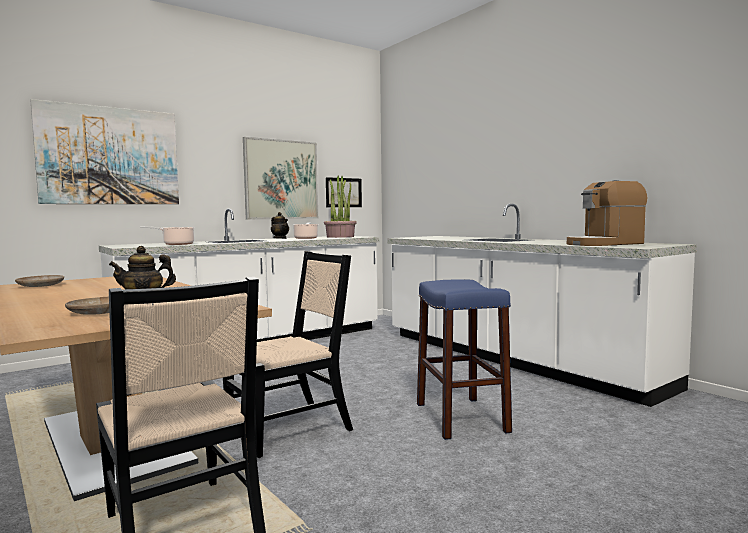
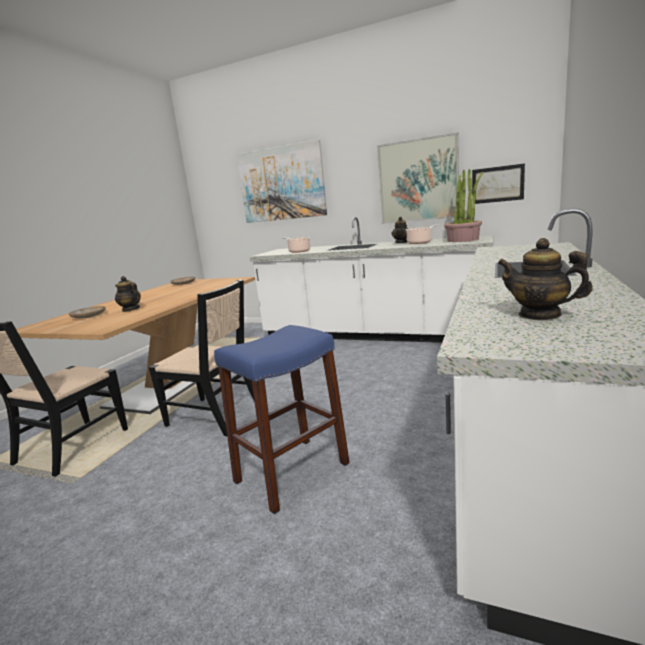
camera: 60 degrees right, 10 degrees up
coffee machine [567,180,647,246] -> teapot [497,238,593,320]

